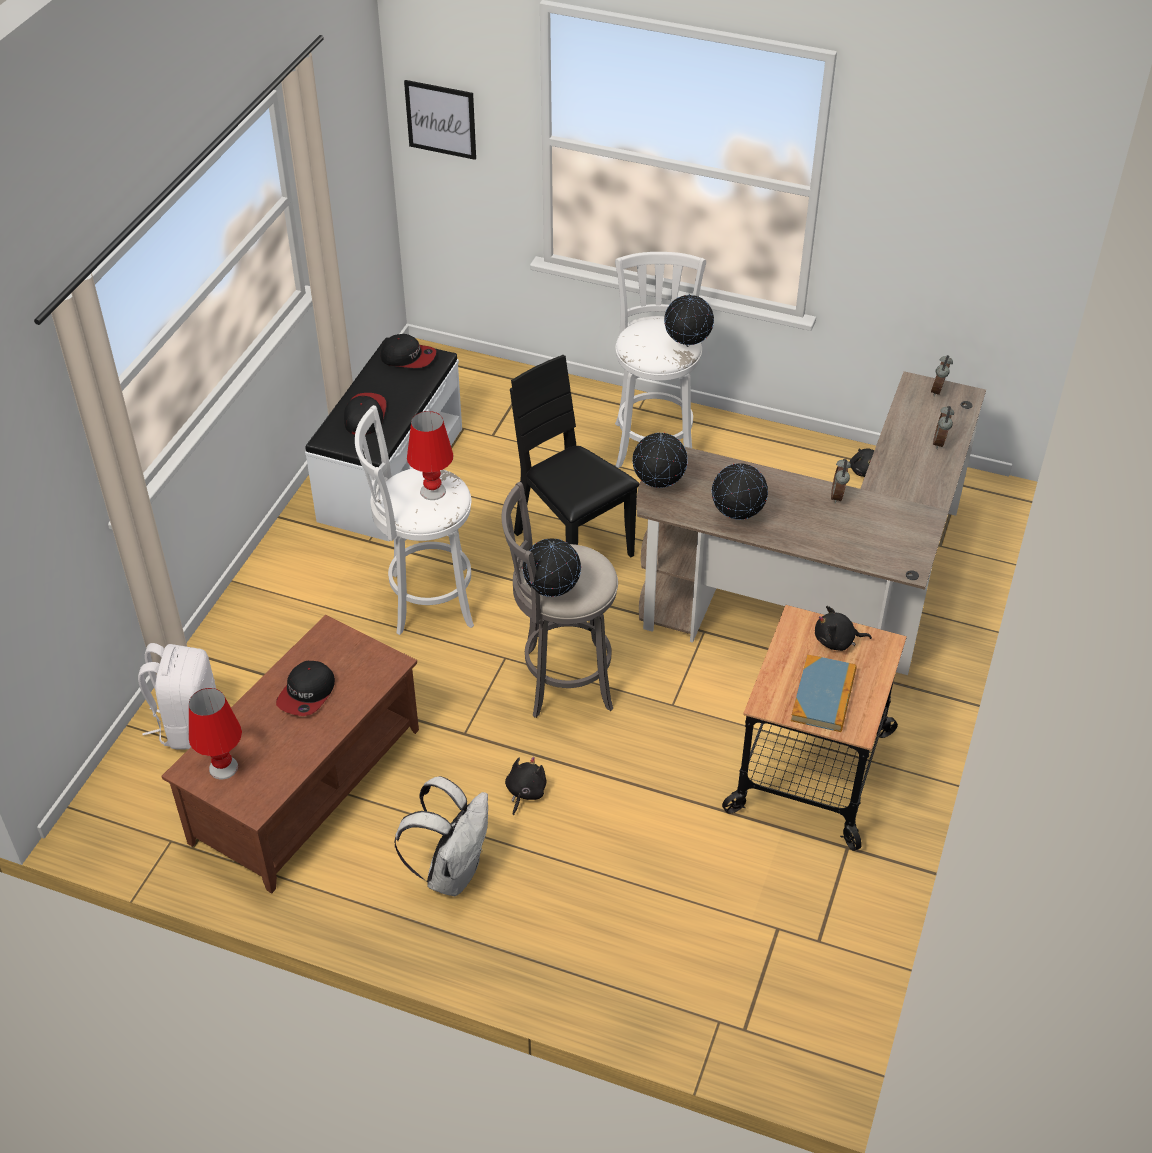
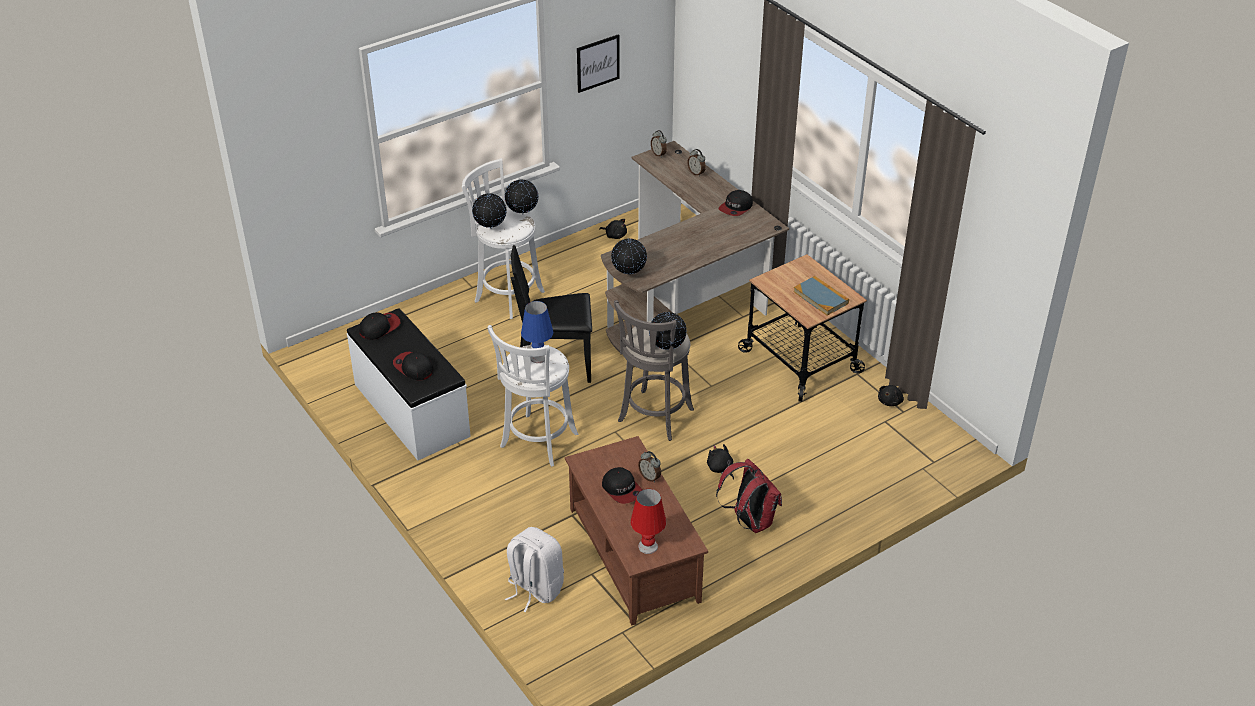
camera: 55 degrees left, 5 degrees down
white backpack [394,776,488,896] -> red backpack [716,459,782,533]
picture [404,80,476,160] -> picture moved to [577,34,620,93]
red table lamp [407,411,453,500] -> blue table lamp [521,301,553,363]
globe [712,463,768,520] -> globe moved to [472,193,507,229]
black plush toy [815,606,872,651] -> black plush toy moved to [878,385,904,406]
alarm clock [831,459,851,504] -> alarm clock moved to [638,451,661,483]
none -> cap [719,190,753,216]

